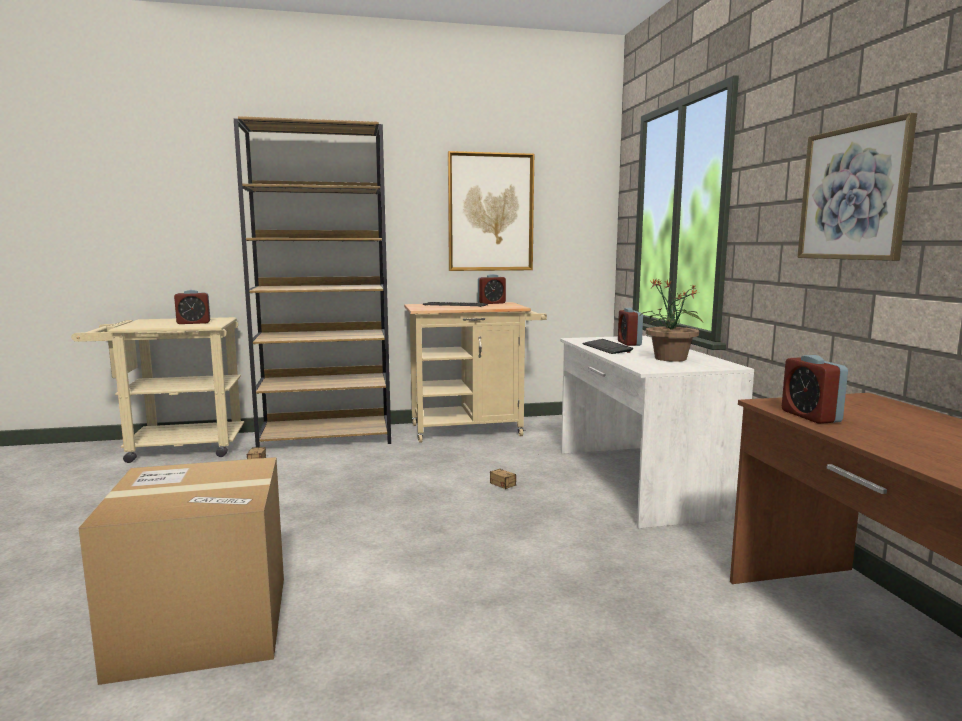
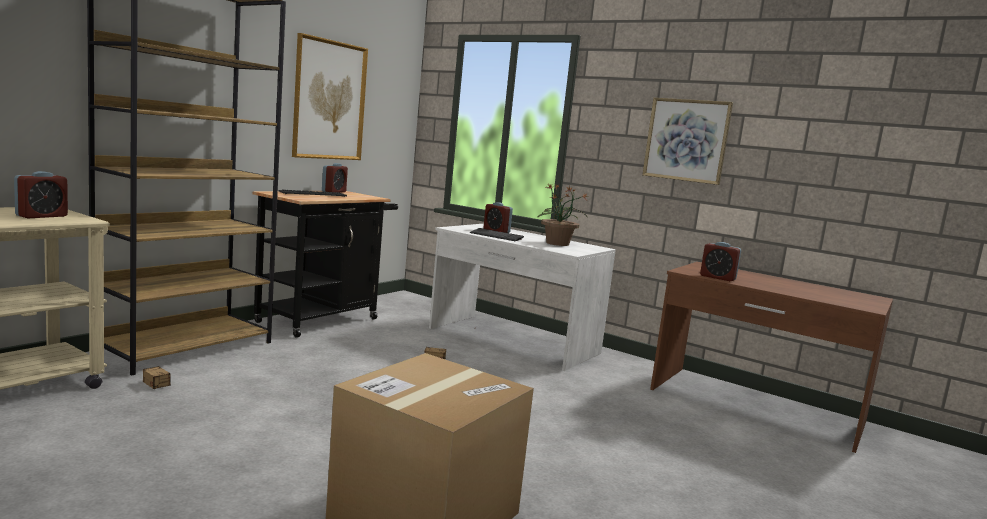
camera: 45 degrees left, 0 degrees up
beige cart [404,302,547,443] -> black cart [252,191,398,338]

